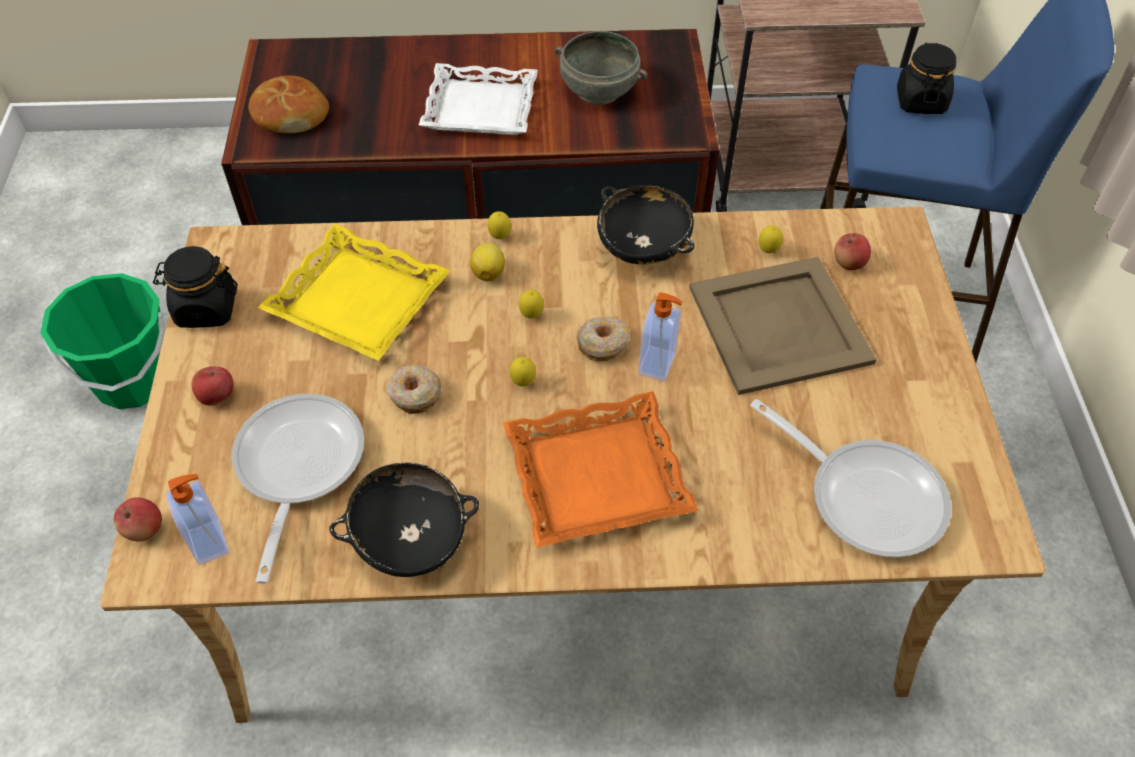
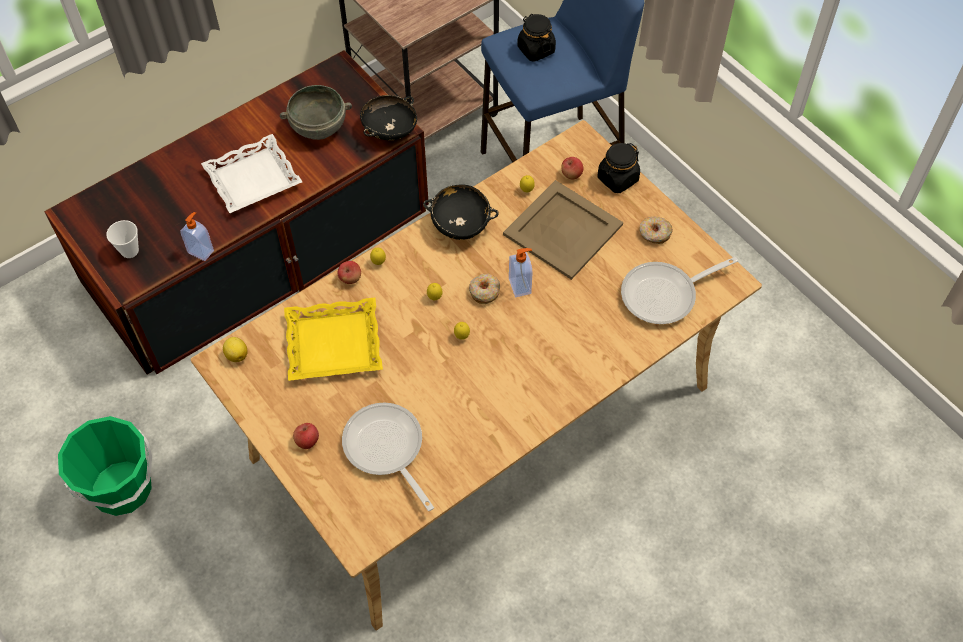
camera: 35 degrees left, 5 degrees up
apple [114,497,162,541] -> apple moved to [337,261,361,284]
black jar [153,246,238,328] -> black jar moved to [598,143,640,193]
soap dispenser [166,474,229,565] -> soap dispenser moved to [180,212,214,261]
bread [248,75,329,133] -> cup [106,220,139,258]
black bowl [329,463,479,577] -> black bowl moved to [360,95,417,140]
donut [387,364,442,414] -> donut moved to [639,217,673,244]
lemon [470,243,505,281] -> lemon moved to [223,337,248,362]
orange tray [503,391,698,548] -> none
frying pan [750,399,951,557] -> frying pan turned 150 degrees clockwise [621,257,738,324]

